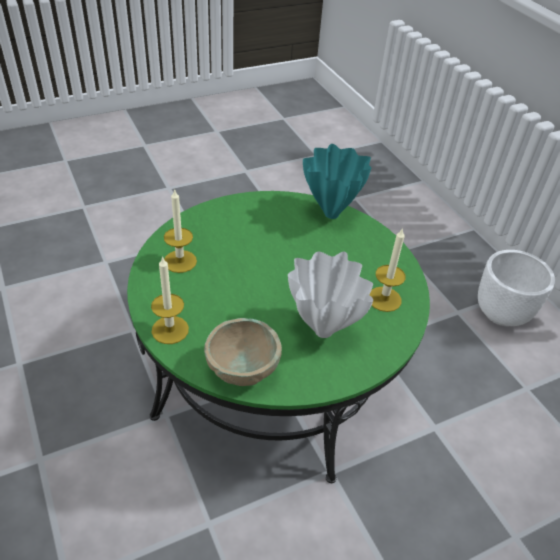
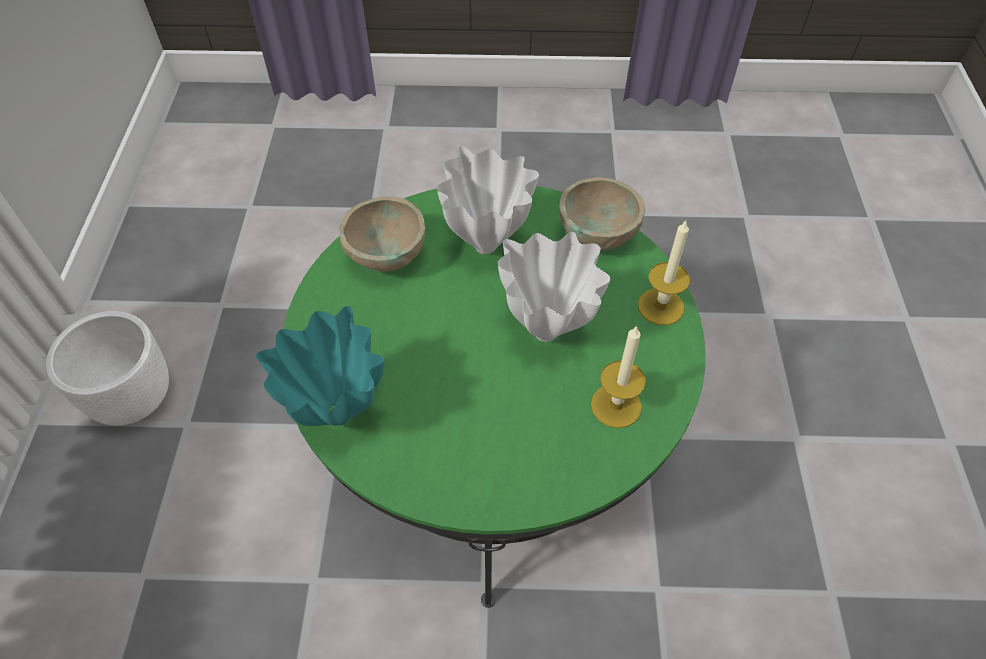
camera: 150 degrees left, 10 degrees up
candle [370,228,406,312] -> beige bowl [339,196,425,272]
none -> white vase [498,232,611,342]

